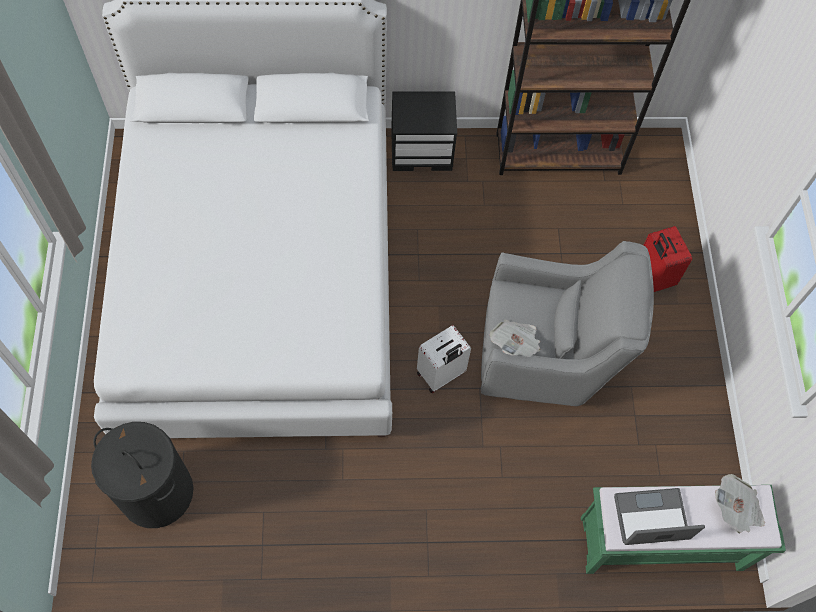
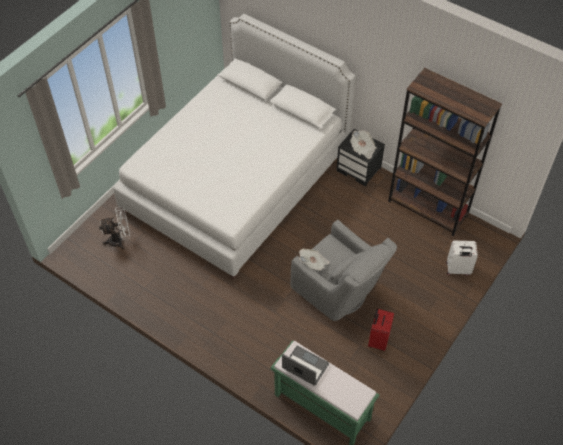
camera: 40 degrees right, 10 degrees down
black laundry basket [91,422,193,528] -> white fan [99,206,130,249]
white suitcase [417,325,471,393] -> white suitcase moved to [446,241,478,276]
red suitcase [644,226,692,292] -> red suitcase moved to [368,309,394,351]
newspaper [715,474,765,533] -> newspaper moved to [350,130,377,159]

